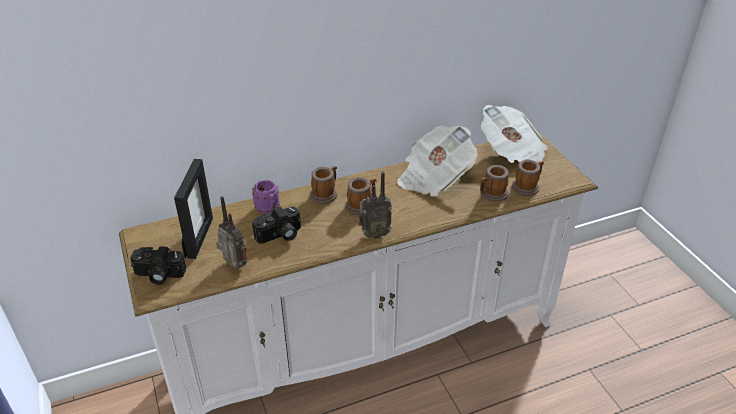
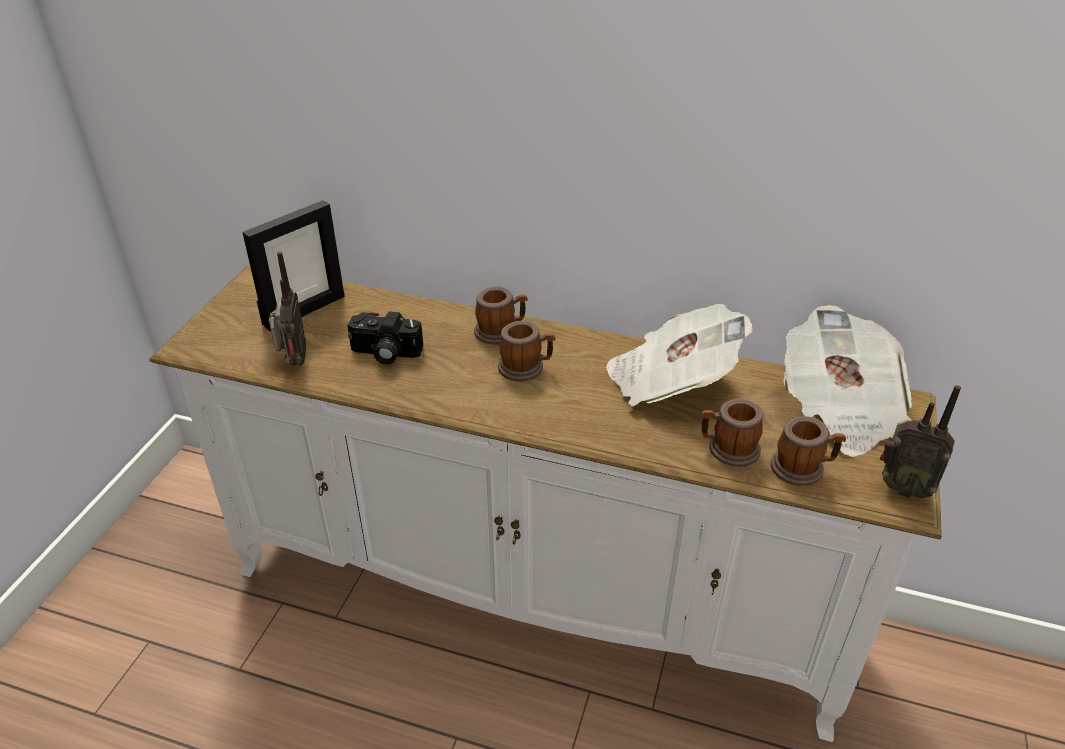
camera: 40 degrees right, 0 degrees up
camera [130,246,186,285] -> none
purple mug [252,180,280,214] -> none
radio [358,172,392,239] -> radio moved to [879,385,961,499]

